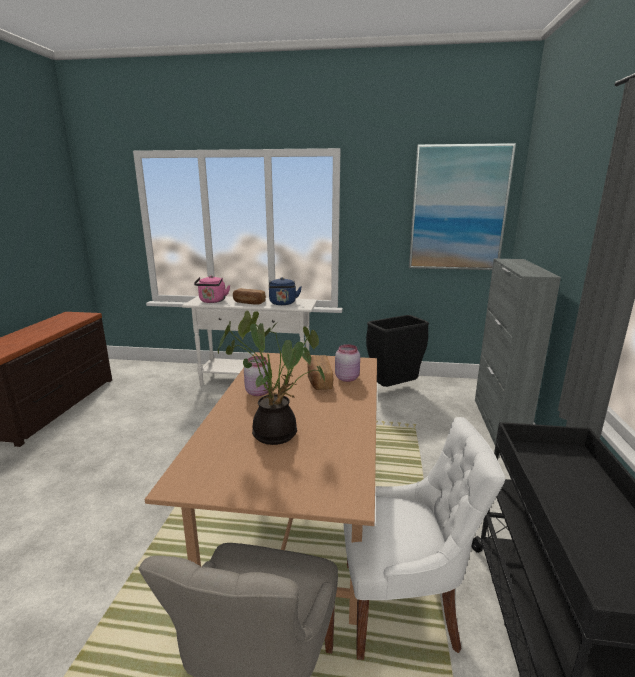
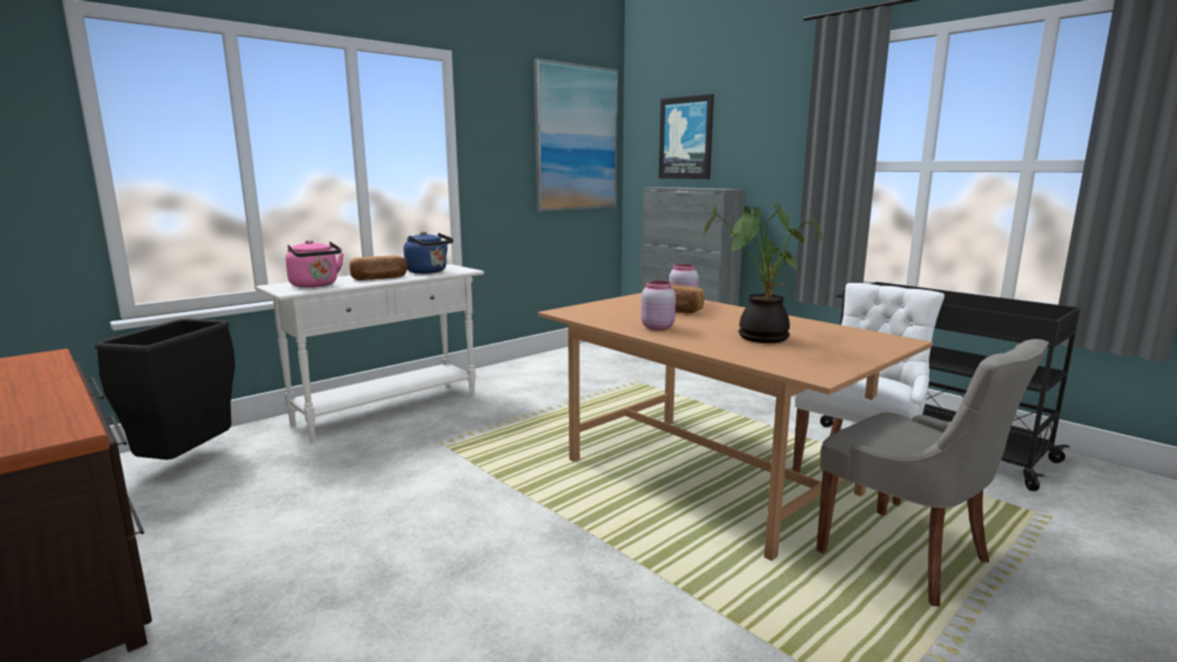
camera: 50 degrees left, 5 degrees down
black trash can [366,315,429,387] -> black trash can moved to [95,318,235,460]
none -> picture [659,94,714,179]

